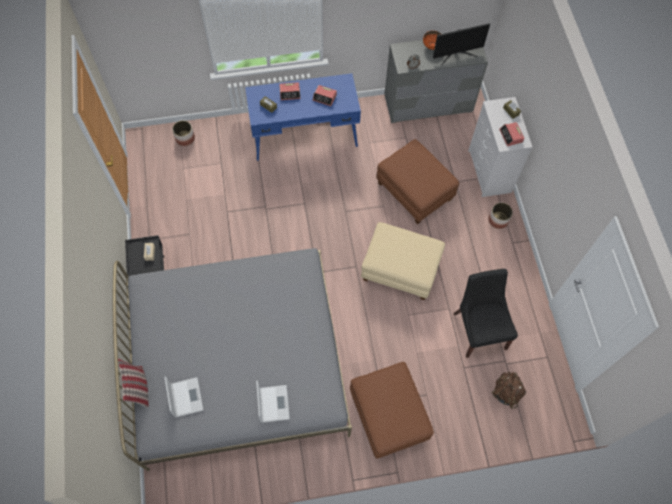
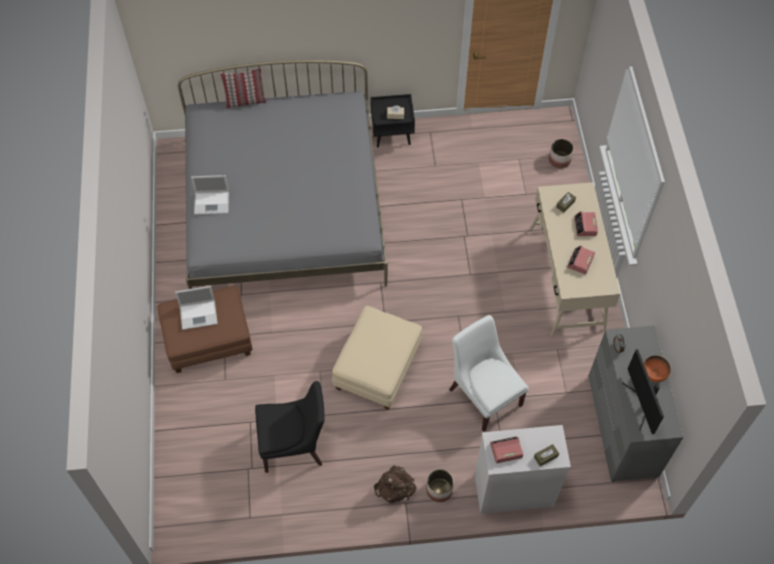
camera: 95 degrees right, 5 degrees down
laptop [164,376,203,417] -> laptop moved to [175,286,218,330]
blue desk [245,73,361,161] -> beige desk [530,182,620,336]
brown ottoman [376,139,459,224] -> white chair [449,315,528,432]
brown backpack [491,372,526,409] -> brown backpack moved to [374,465,416,503]

